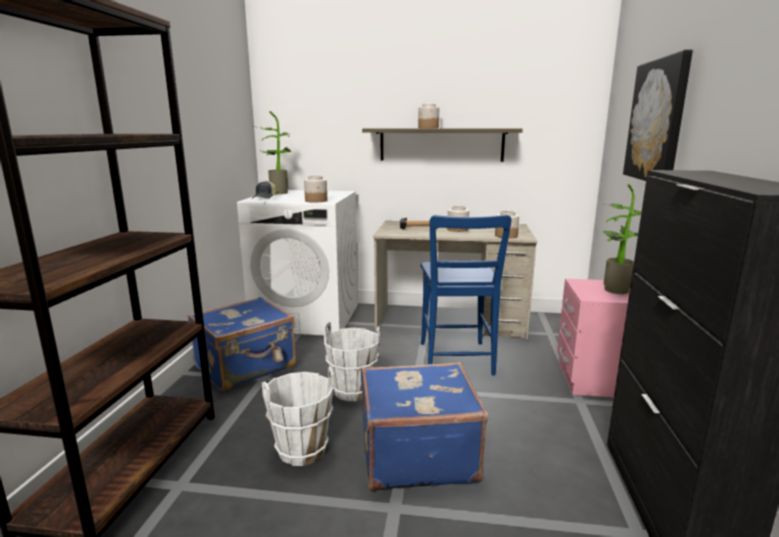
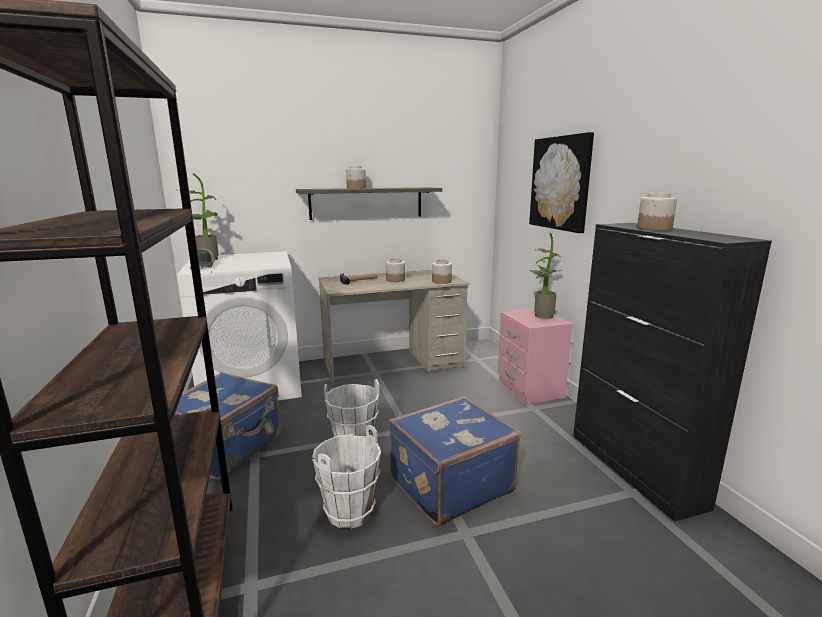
camera: 25 degrees left, 0 degrees up
jar [304,176,327,202] -> jar moved to [637,193,677,230]
blue chair [421,215,511,376] -> none

